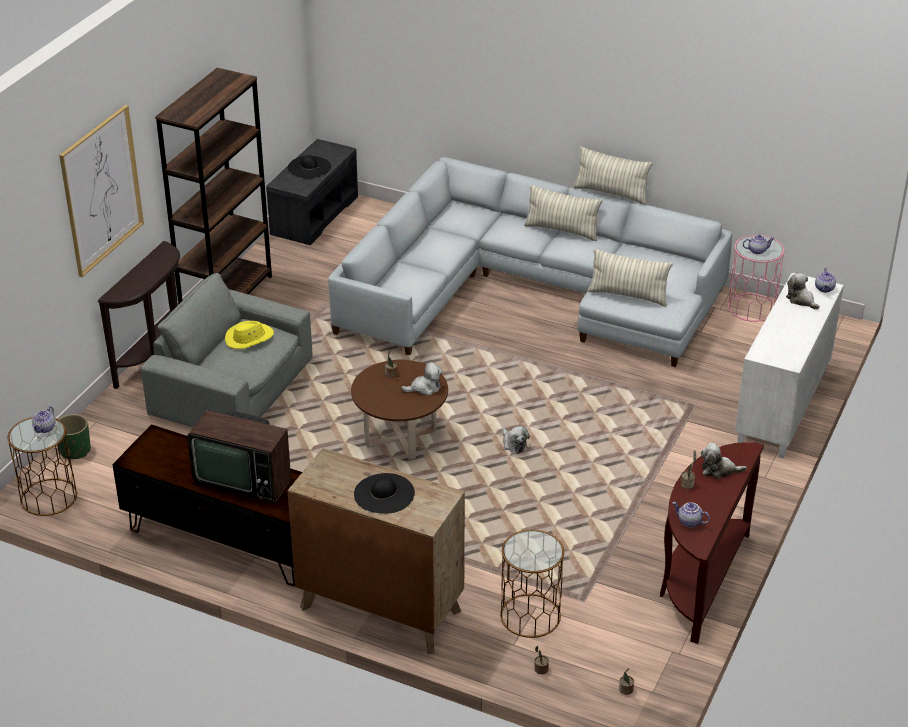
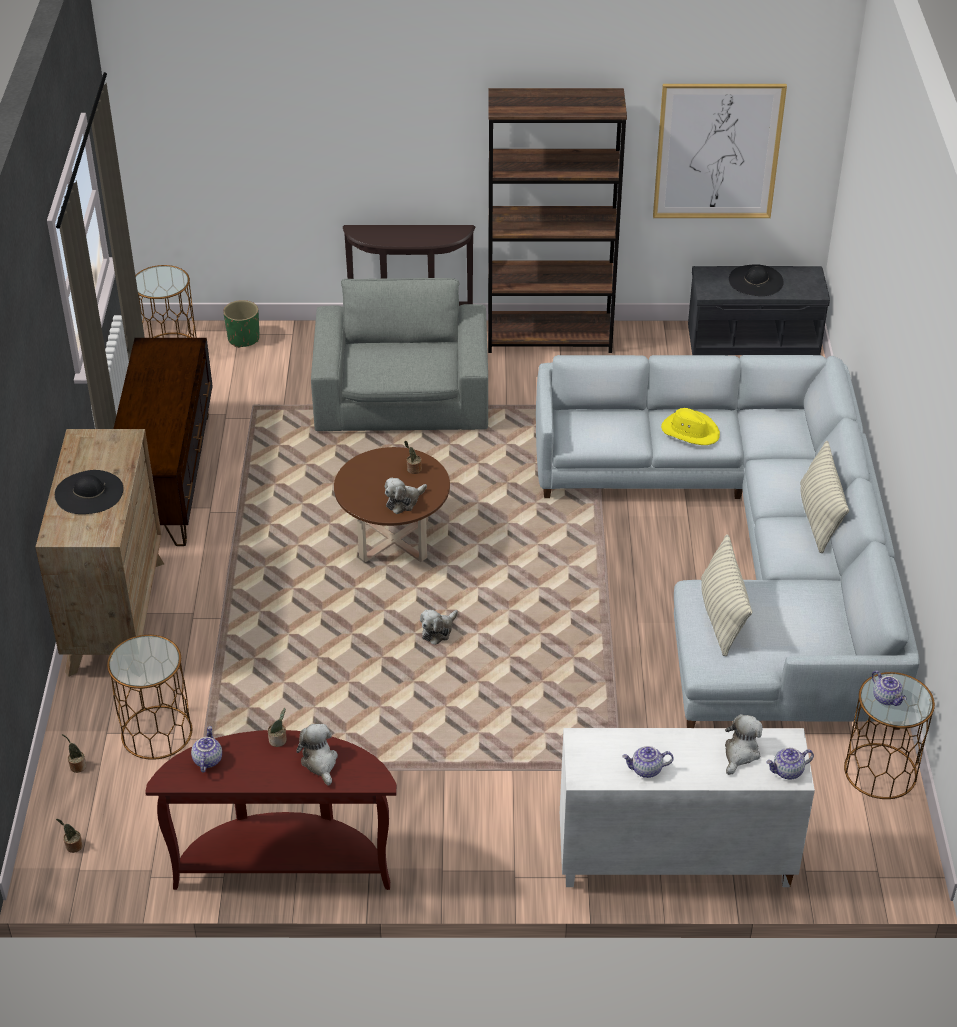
camera: 65 degrees right, 5 degrees up
teapot [32,406,55,433] -> teapot moved to [622,746,674,778]
picture [59,105,144,277] -> picture moved to [653,84,787,218]
television [187,410,291,503] -> none
yellow hat [225,321,274,349] -> yellow hat moved to [661,408,720,445]
plush toy [401,362,443,396] -> plush toy turned 90 degrees clockwise [385,478,427,514]
pillow [573,147,653,205] -> none
pink side table [728,235,785,322] -> brown side table [844,672,935,799]

